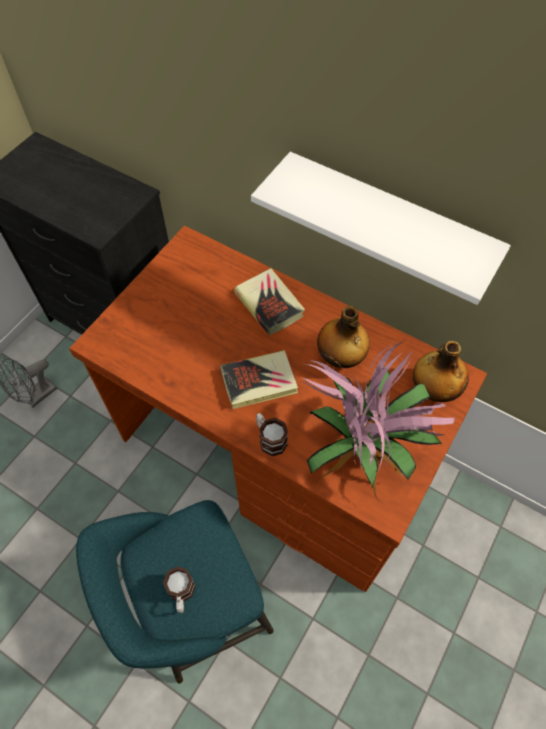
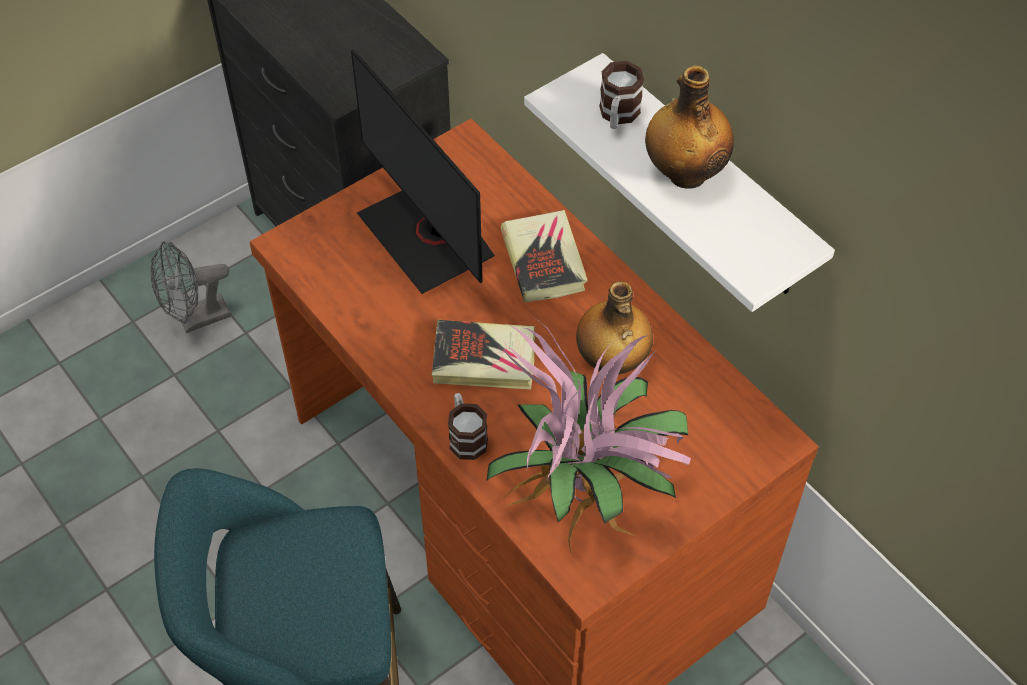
camera: 20 degrees right, 5 degrees down
mug [163,566,196,613] -> mug moved to [599,61,644,129]
bottle [413,341,469,402] -> bottle moved to [645,65,734,189]
none -> monitor [351,49,495,294]

